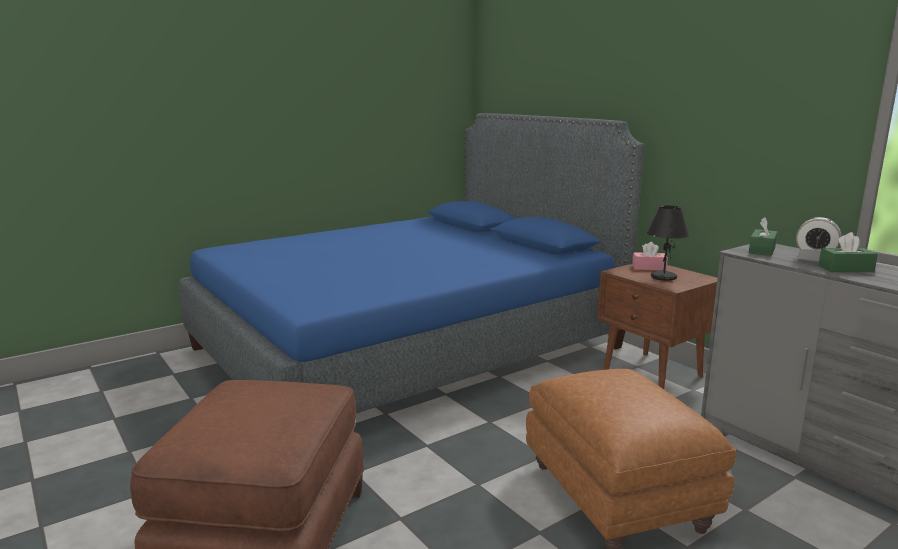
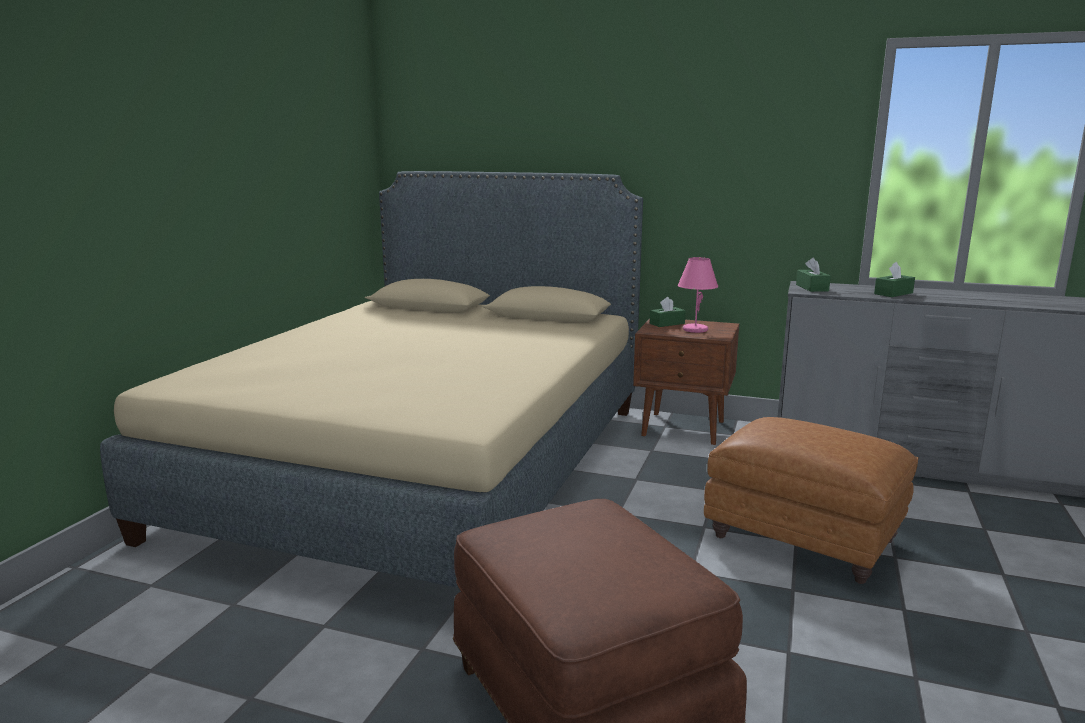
camera: 35 degrees left, 0 degrees up
blue bed [179,113,644,413] -> beige bed [100,171,643,588]
pink tissue box [632,242,668,271] -> green tissue box [650,297,686,327]
black table lamp [647,205,689,281] -> pink table lamp [678,257,718,333]
alarm clock [796,217,841,261] -> none

